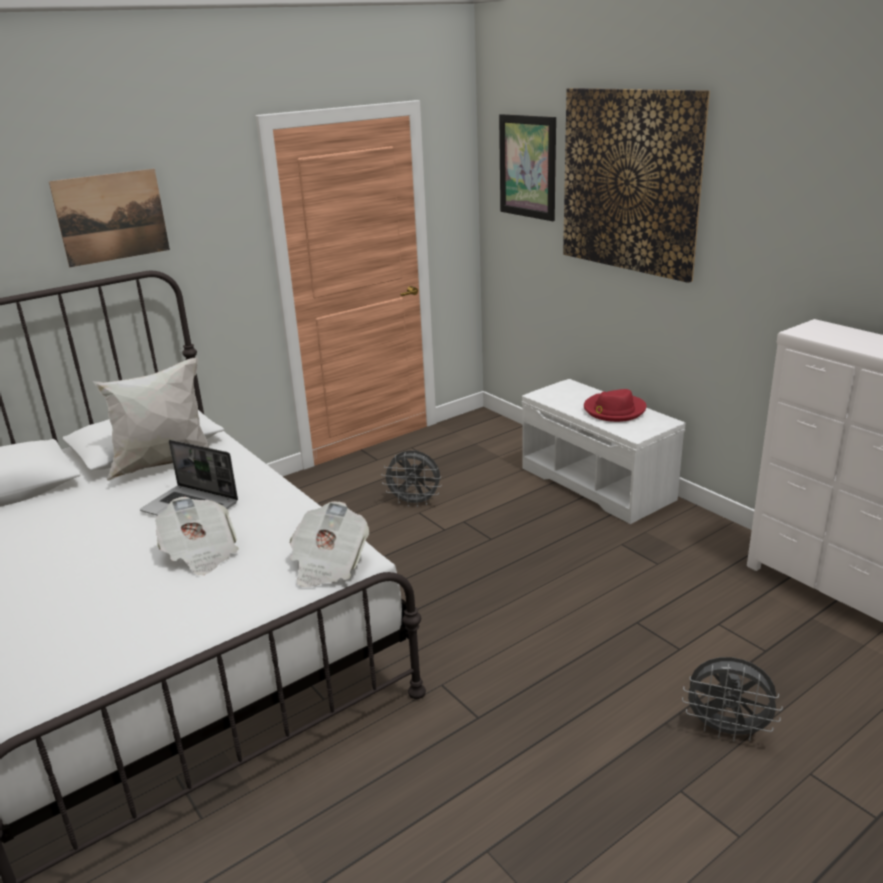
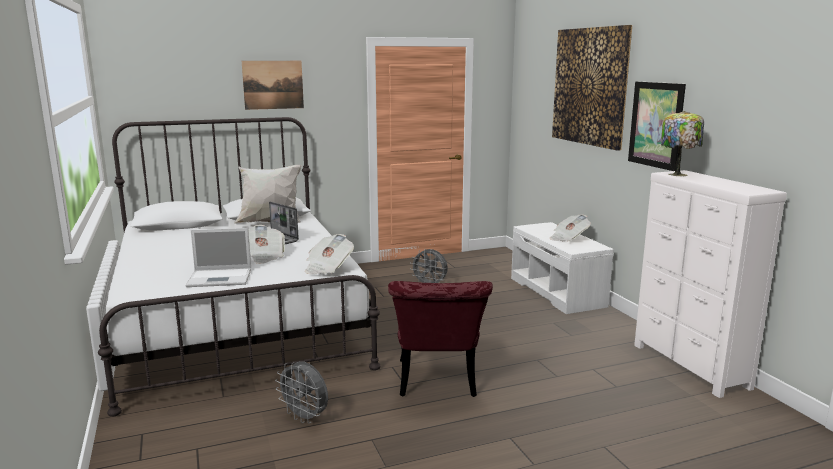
camera: 15 degrees right, 10 degrees down
picture [499,114,556,221] -> picture moved to [628,81,686,171]
red hat [584,389,647,422] -> newspaper [550,214,591,242]
grey fan [682,657,783,742] -> grey fan moved to [275,361,328,423]
none -> laptop [186,228,251,287]
none -> red chair [388,281,493,397]
none -> table lamp [661,111,704,176]

